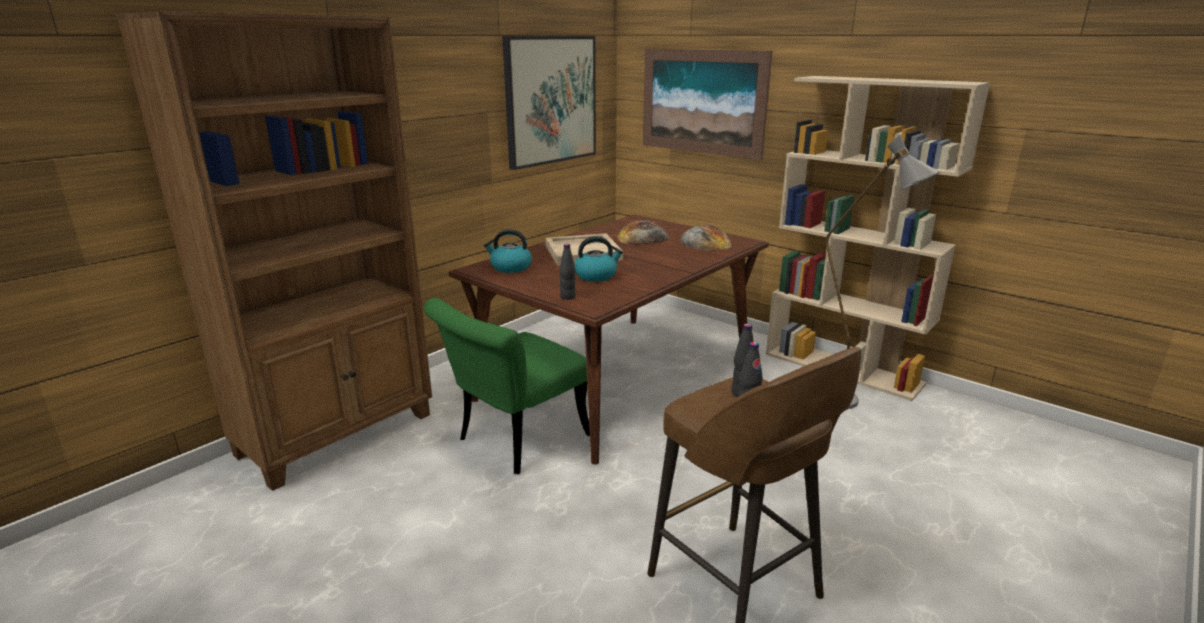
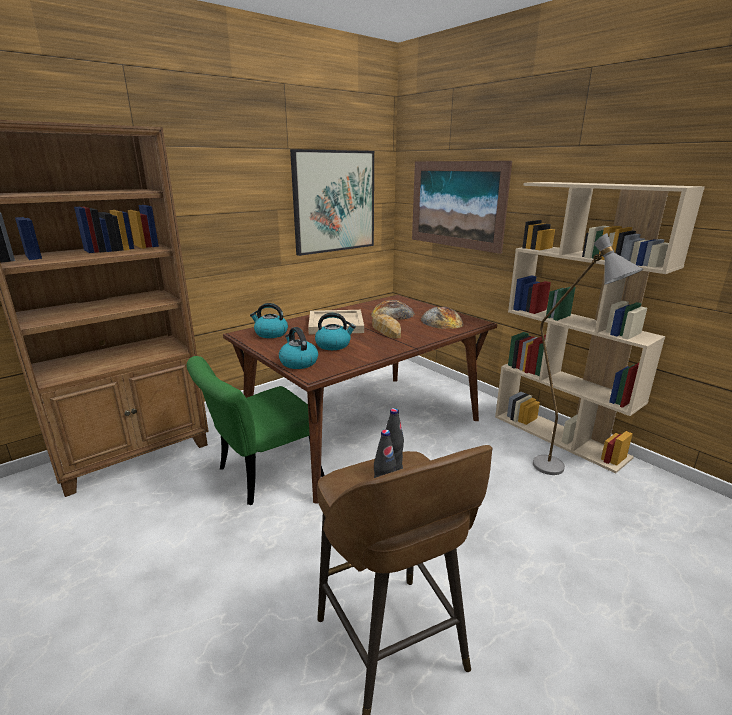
camera: 10 degrees right, 0 degrees up
black bottle [559,244,576,300] -> kettle [279,327,318,369]
none -> bread [372,314,401,339]

